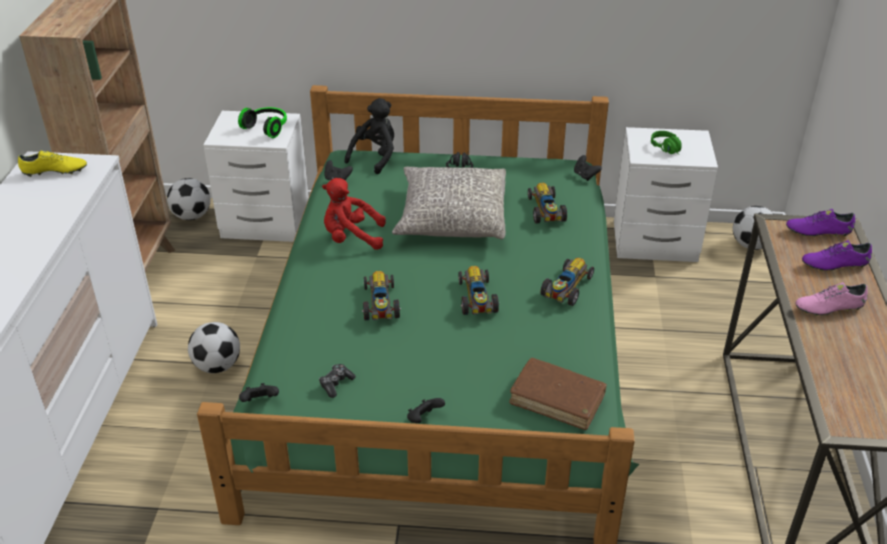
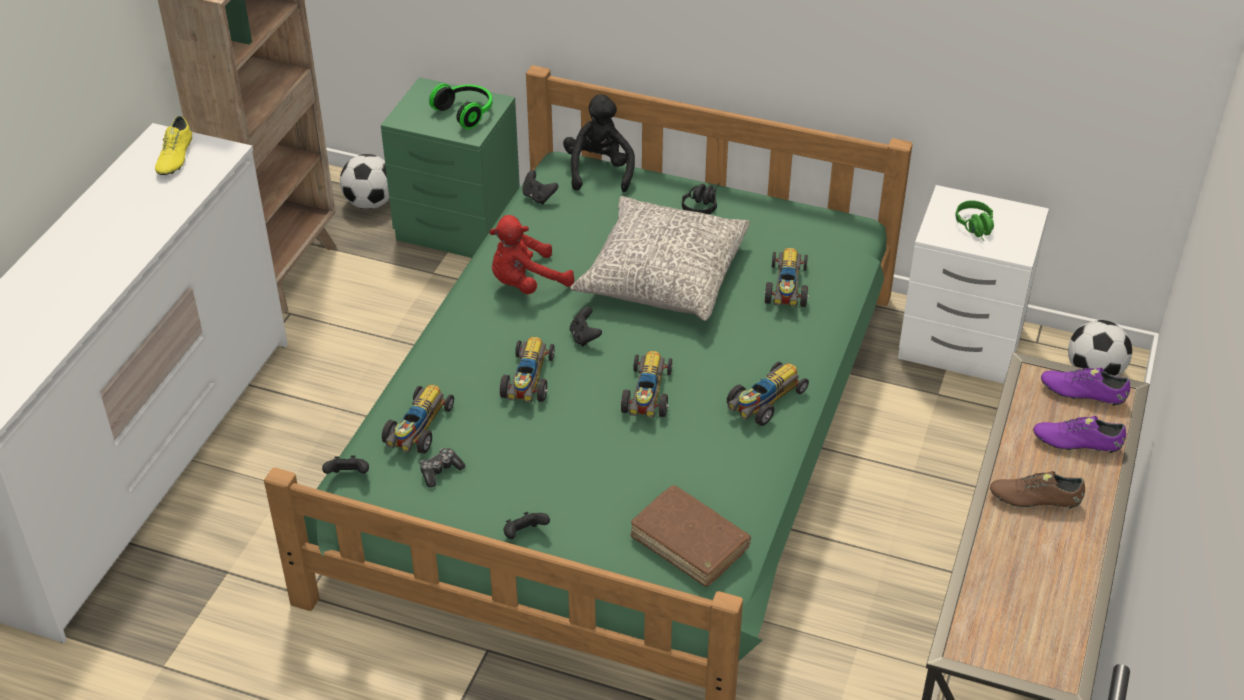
camera: 15 degrees right, 5 degrees up
yellow shoe [18,150,87,177] -> yellow shoe turned 90 degrees clockwise [155,116,192,175]
football [188,322,240,373] -> none
white nightstand [203,111,309,242] -> green nightstand [381,77,520,258]
red plush toy [322,178,386,250] -> red plush toy turned 45 degrees counterclockwise [489,215,575,294]
black plush toy [344,98,394,174] -> black plush toy turned 45 degrees counterclockwise [563,94,635,192]
black game controller [574,155,602,181] -> black game controller moved to [570,307,602,347]
pink shoe [795,282,868,316] -> brown shoe [990,471,1085,509]
none -> toy car [382,385,454,454]

